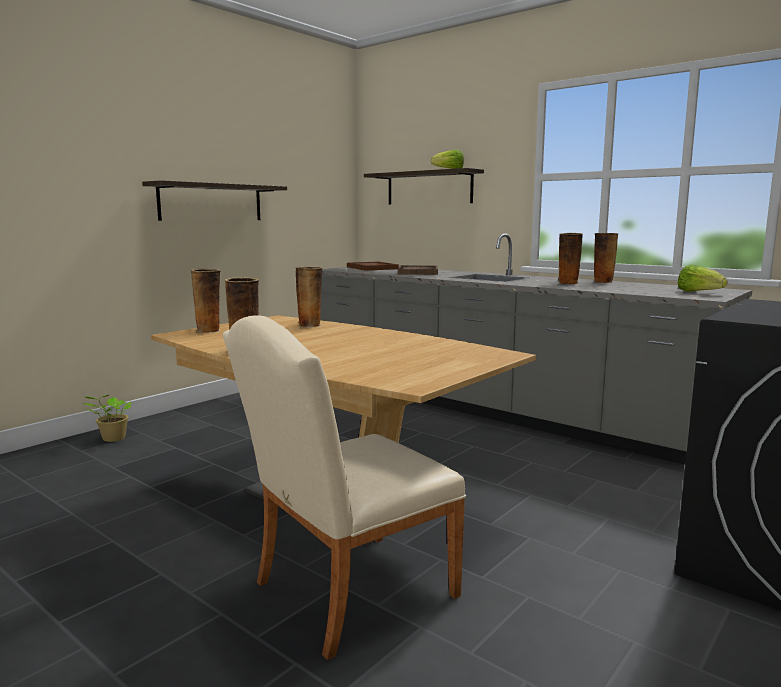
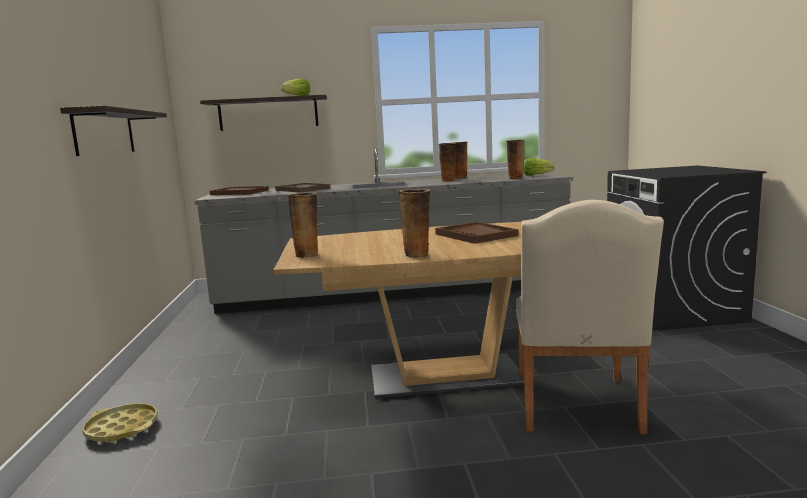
camera: 45 degrees left, 0 degrees up
potted plant [83,395,132,442] -> yellow tray [82,403,158,443]
vase [296,267,322,328] -> vase moved to [507,140,524,180]
none -> brown tray [435,222,519,244]

